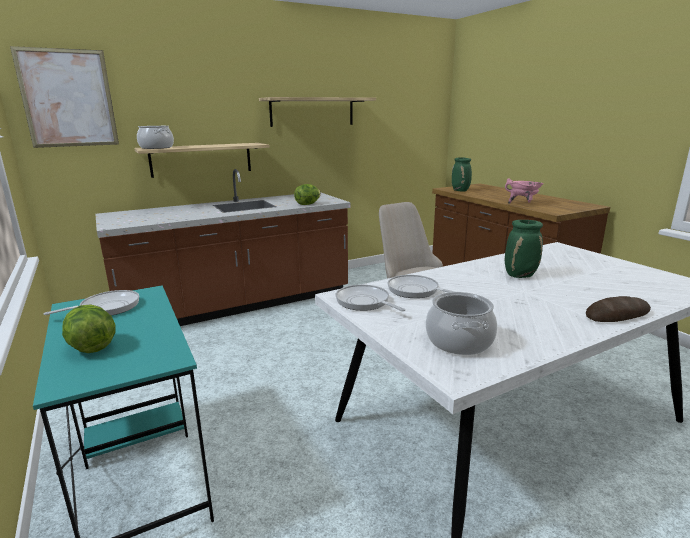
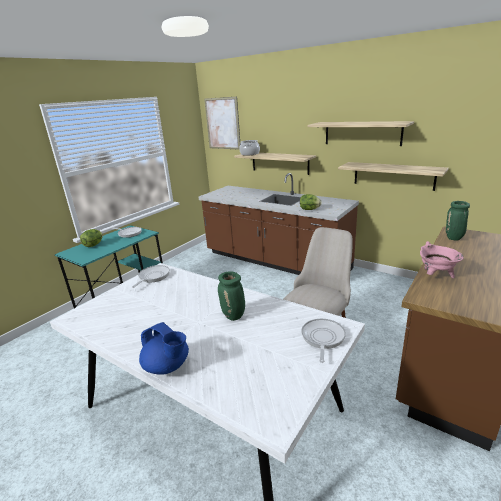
camera: 65 degrees right, 5 degrees up
frying pan [387,275,455,298] -> frying pan moved to [301,319,346,363]
cooking pot [425,292,497,355] -> none
bread [586,296,651,322] -> blue teapot [139,322,189,375]
none -> shelf [338,162,449,191]

